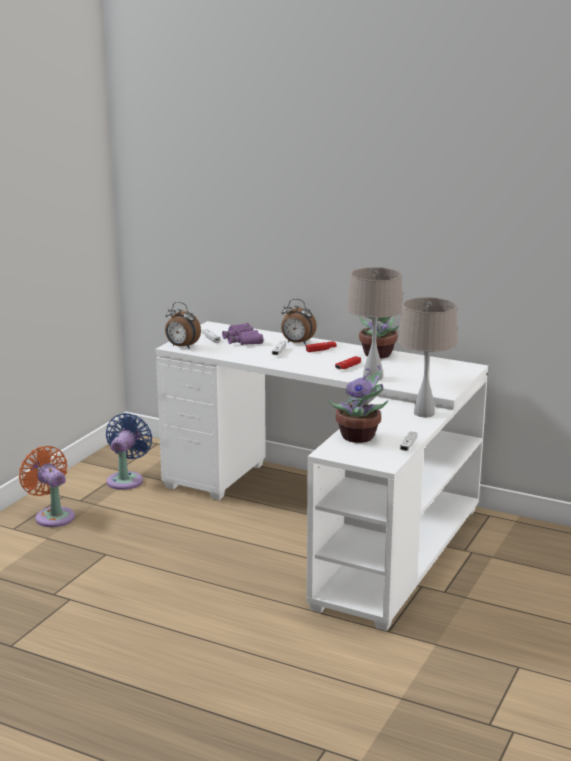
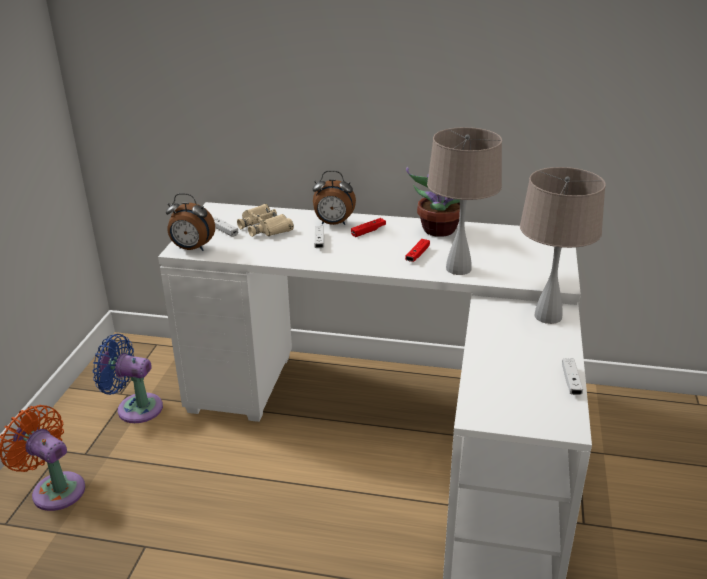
camera: 15 degrees left, 10 degrees up
blue fan [106,413,152,490] -> blue fan turned 75 degrees counterclockwise [93,334,163,423]
purple binoculars [222,323,263,345] -> beige binoculars [237,204,294,237]
potted plant [328,365,388,443] -> none

